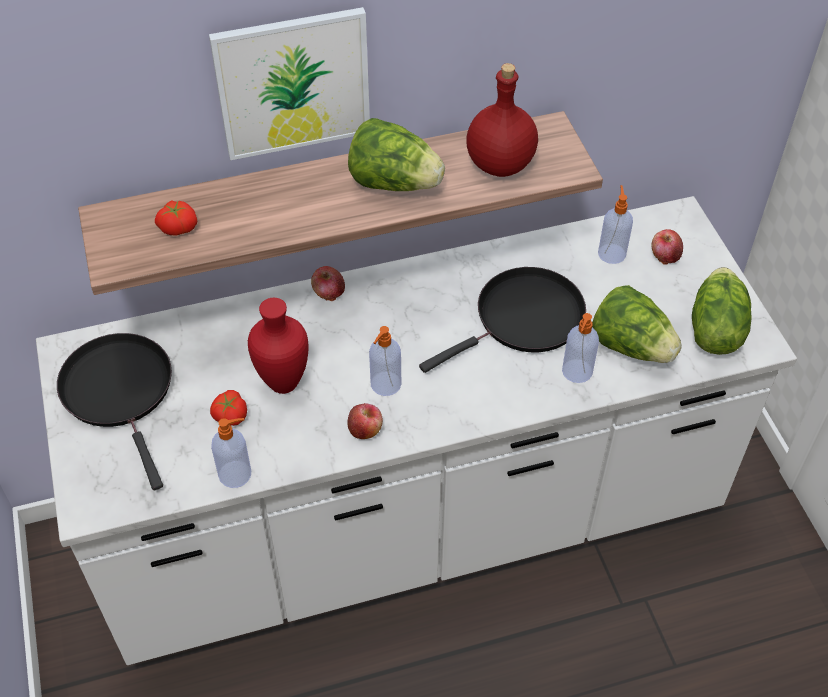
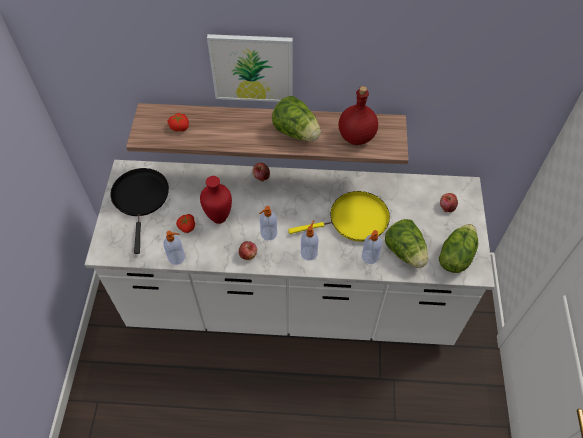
camera: 20 degrees right, 5 degrees up
black frying pan [419,267,586,373] -> yellow frying pan [288,191,390,242]
soap dispenser [598,185,633,264] -> soap dispenser moved to [301,220,319,261]

